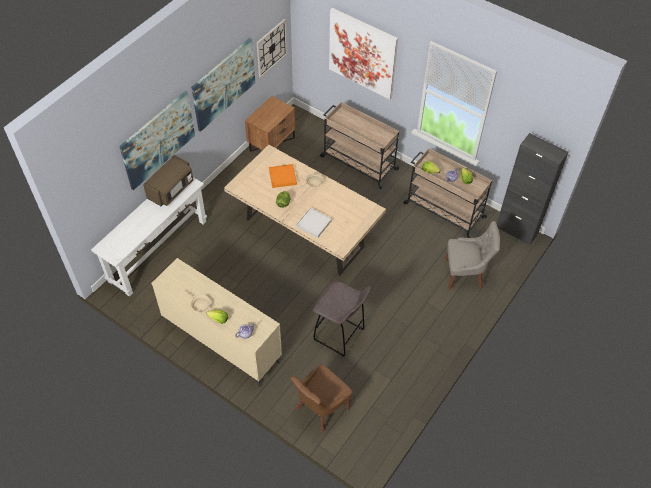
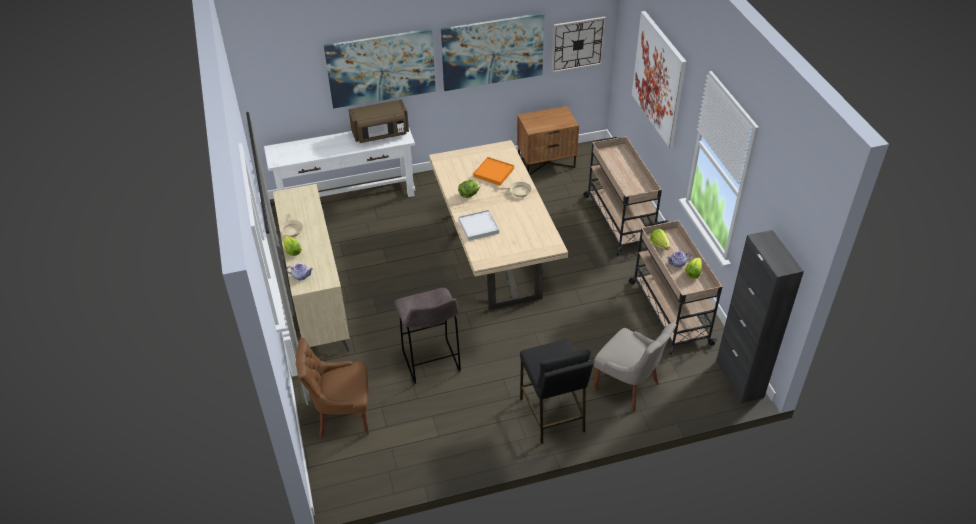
camera: 40 degrees right, 10 degrees down
none -> black stool [520,339,593,444]

